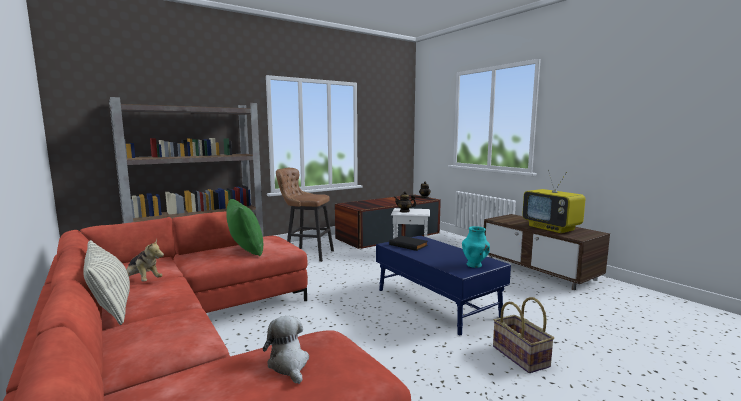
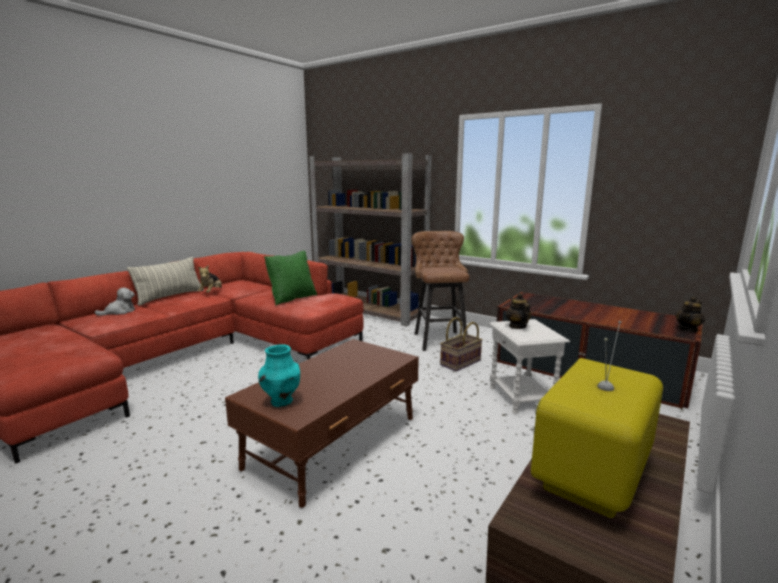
camera: 70 degrees right, 5 degrees up
plush toy [263,316,309,384] -> plush toy moved to [95,288,135,316]
blue coffee table [376,235,511,335] -> brown coffee table [225,339,419,508]
black book [389,236,428,251] -> none
basket [493,297,554,373] -> basket moved to [440,317,483,372]

